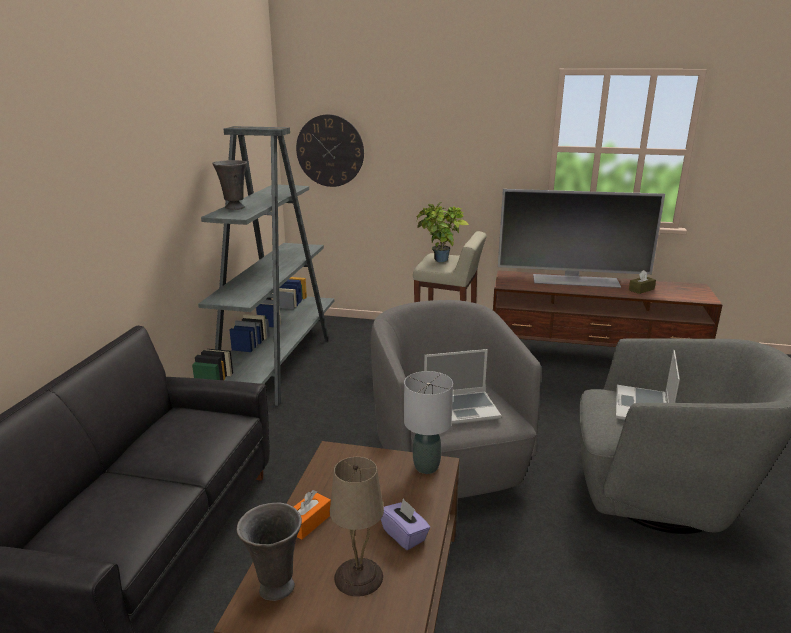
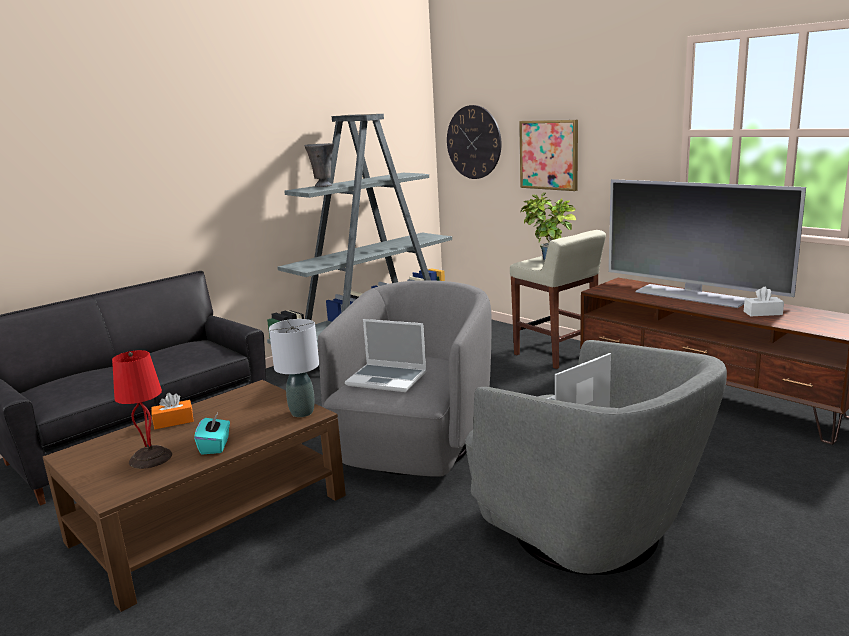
camera: 35 degrees right, 5 degrees down
grey vase [237,503,302,601] -> none
beige table lamp [330,457,384,597] -> red table lamp [112,350,172,469]
purple tissue box [381,498,431,550] -> turquoise tissue box [194,413,230,455]
brown tissue box [629,270,656,294] -> white tissue box [744,287,784,316]
none -> picture [519,120,578,191]

